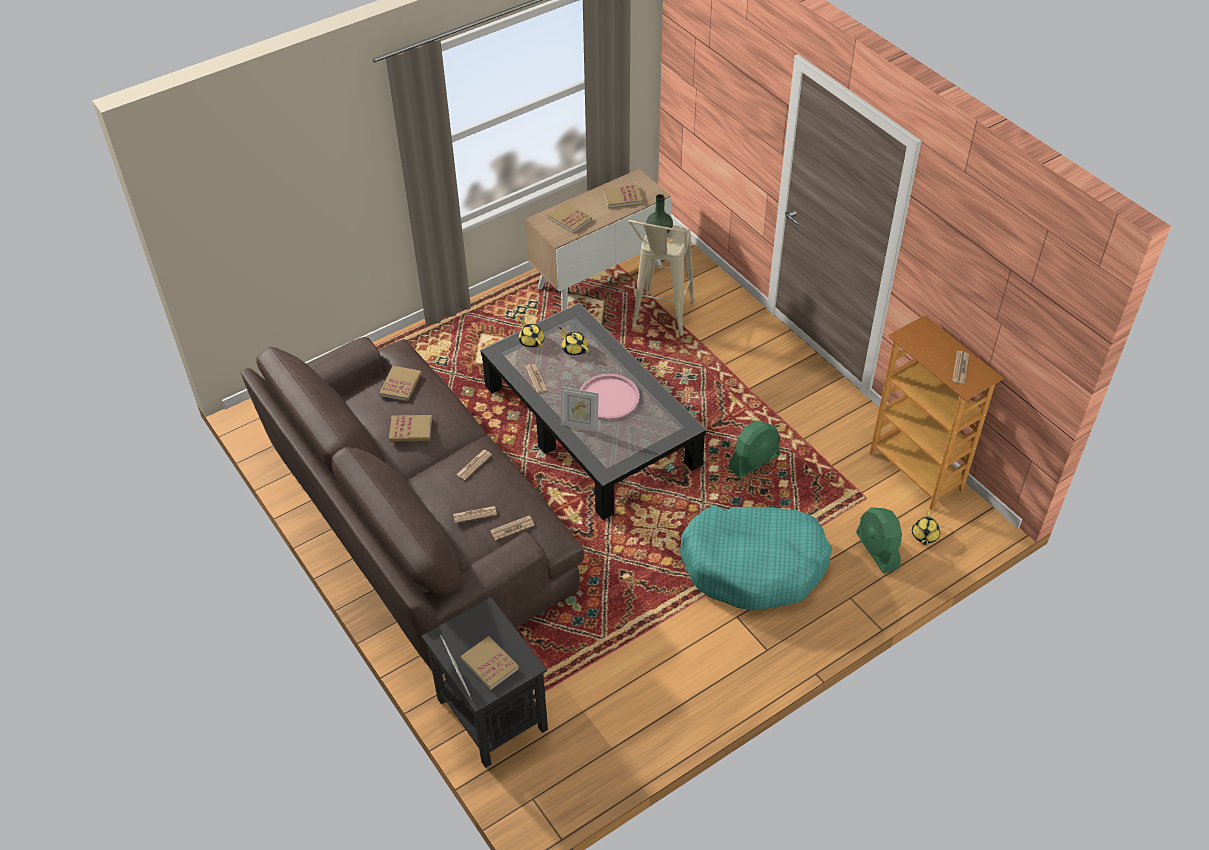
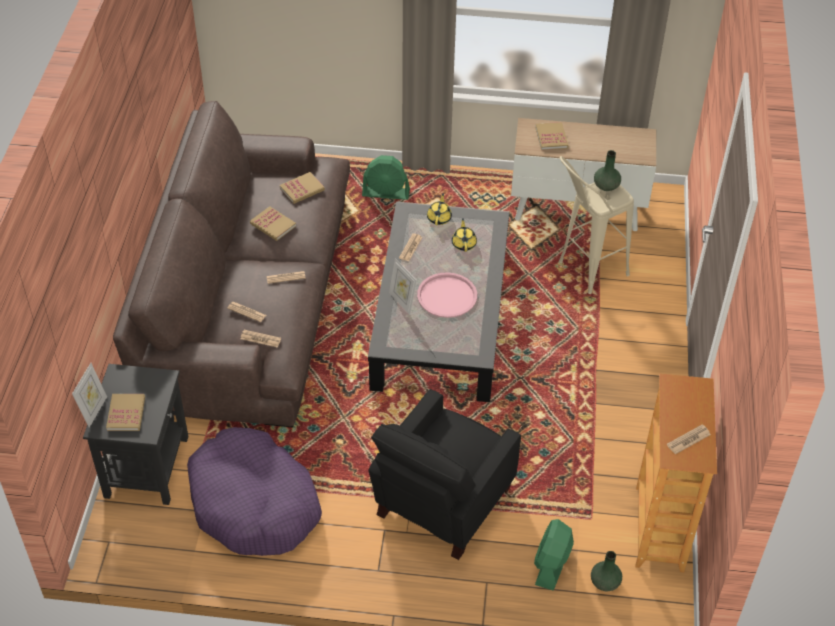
camera: 40 degrees right, 0 degrees up
book [603,184,643,208] -> none
turquoise dog bed [680,506,832,610] -> black armchair [369,389,521,560]
green fan [728,421,780,478] -> green fan moved to [362,155,410,200]
yellow teapot [912,511,940,545] -> green vase [591,551,622,591]
none -> purple dog bed [187,427,322,556]

